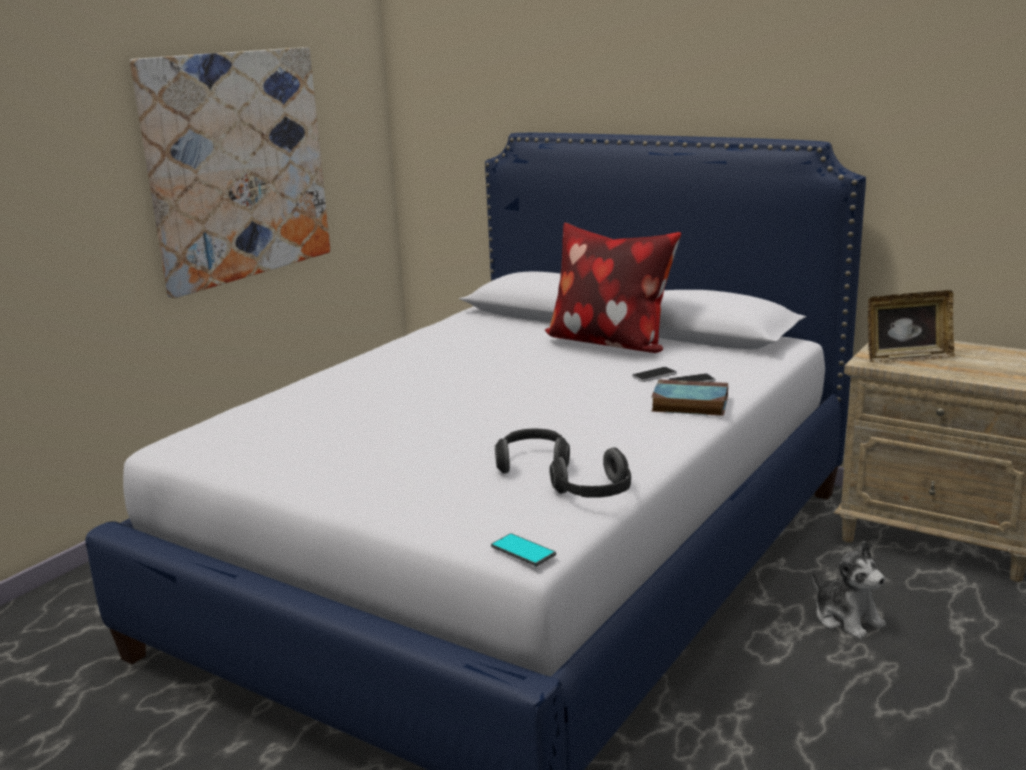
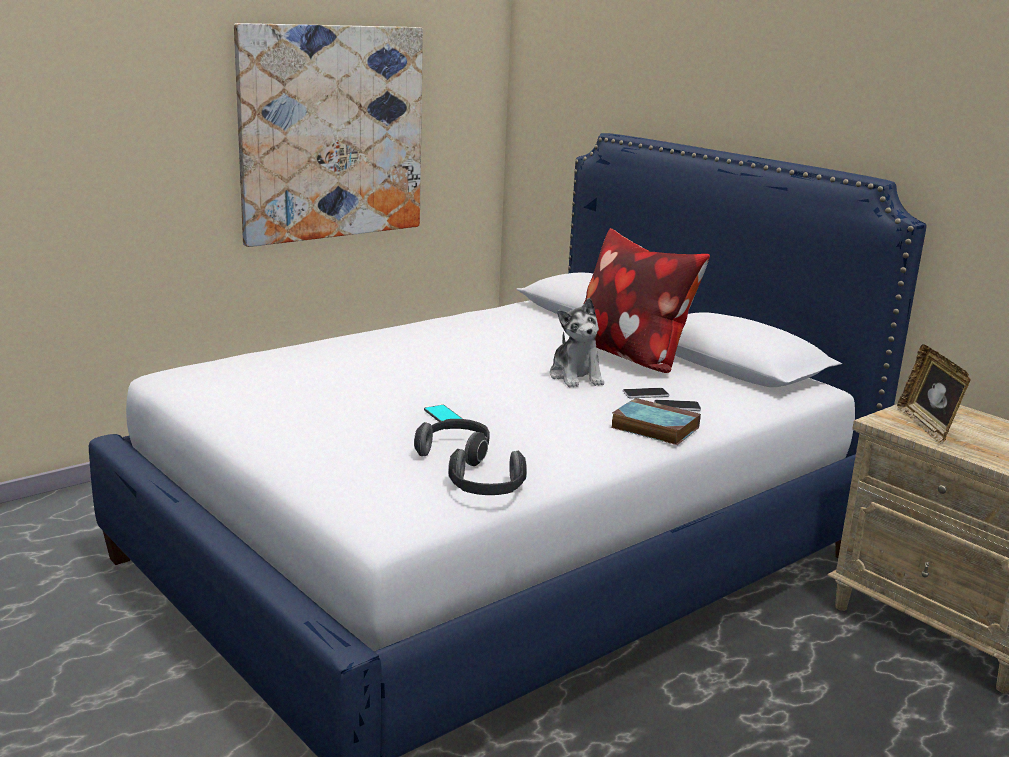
camera: 15 degrees right, 0 degrees up
phone [491,533,556,566] -> phone moved to [424,405,463,422]
plush toy [812,541,886,639] -> plush toy moved to [550,298,604,387]
picture frame [868,290,955,364] -> picture frame turned 75 degrees clockwise [897,344,971,443]

